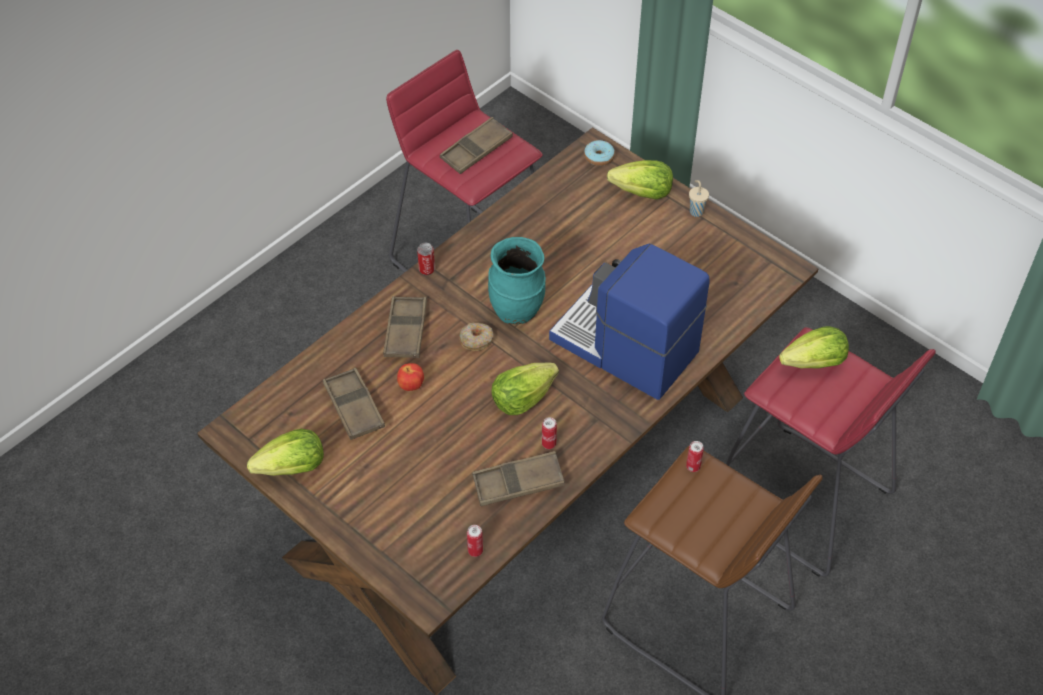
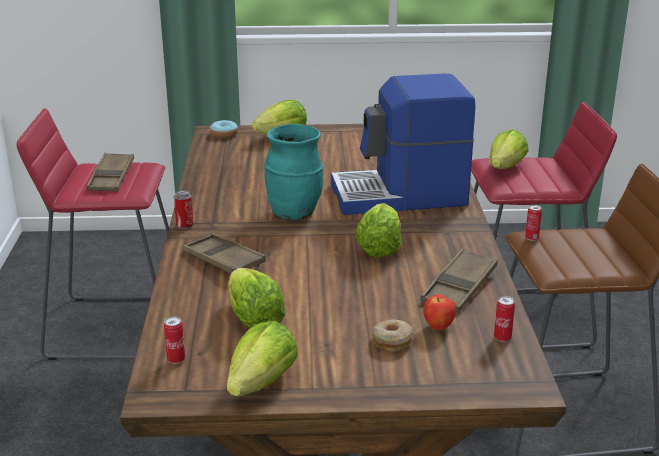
camera: 45 degrees left, 25 degrees down
brown tray [323,368,385,440] -> lettuce [228,268,285,328]
apple [397,363,424,391] -> apple moved to [424,294,456,330]
donut [459,323,493,351] -> donut moved to [372,319,413,352]
can [542,417,557,449] -> can moved to [164,316,185,364]
beige cup [689,180,709,217] -> none

